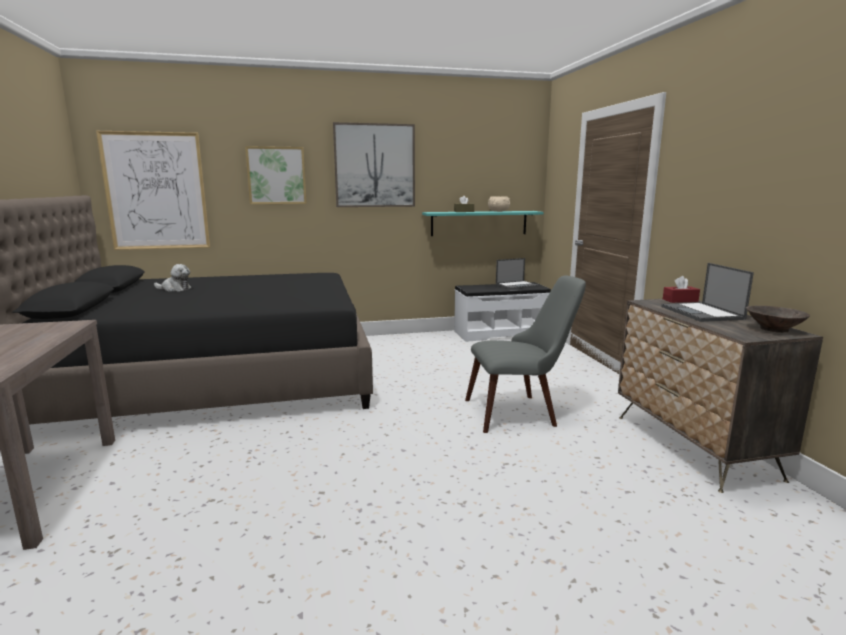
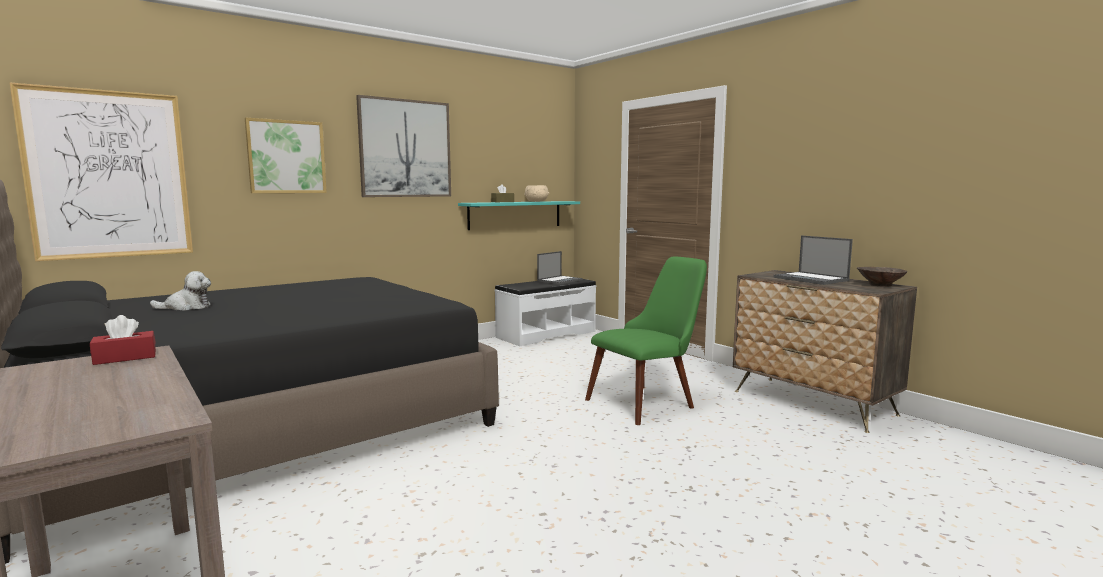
camera: 25 degrees left, 5 degrees down
grey chair [465,275,586,433] -> green chair [585,256,707,425]
red tissue box [663,276,700,303] -> red tissue box moved to [90,315,156,365]

